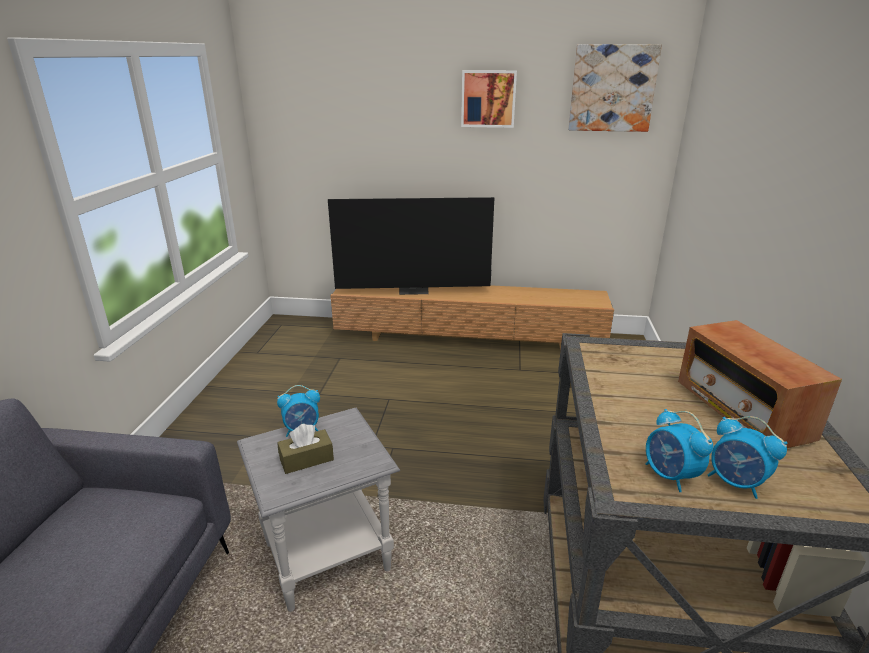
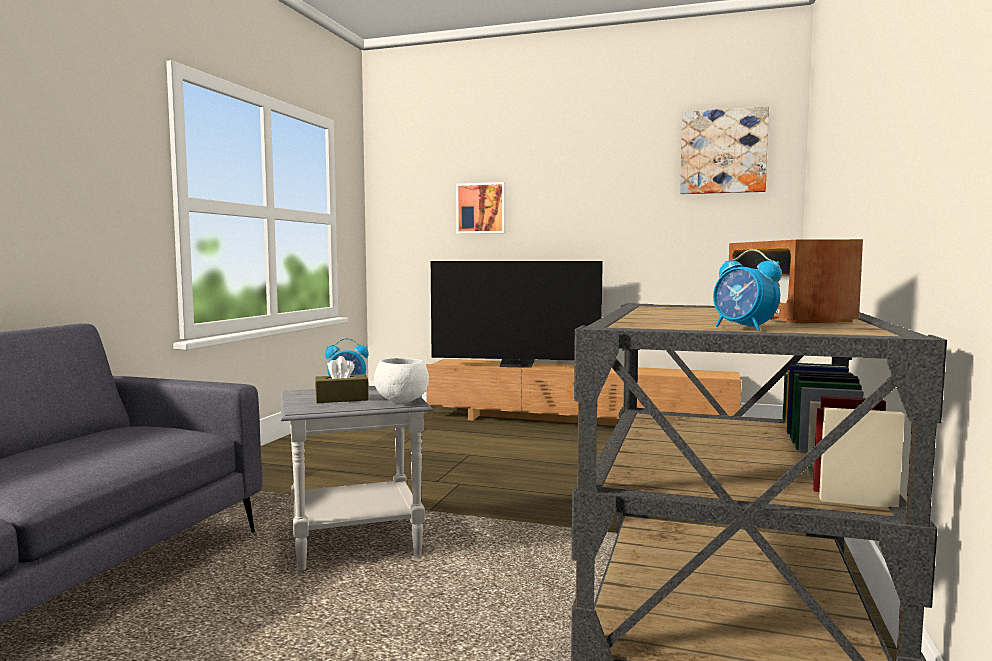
camera: 10 degrees right, 20 degrees down
picture [461,70,517,128] -> picture moved to [456,182,506,234]
alarm clock [646,409,713,492] -> none
none -> white bowl [374,358,429,403]

